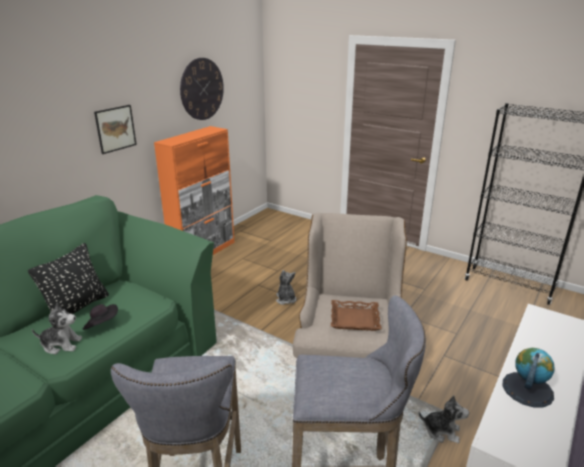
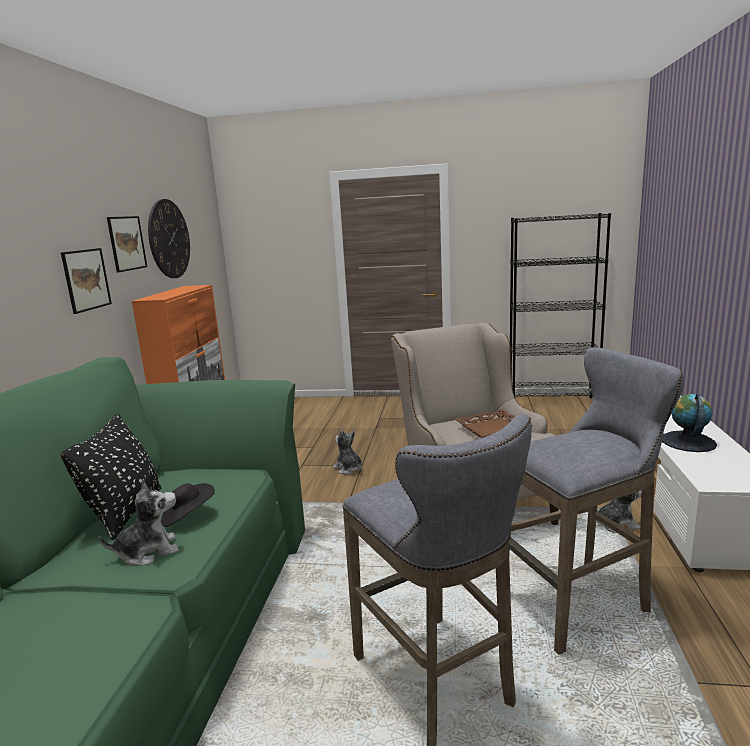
camera: 25 degrees left, 10 degrees down
none -> picture [107,216,147,273]

